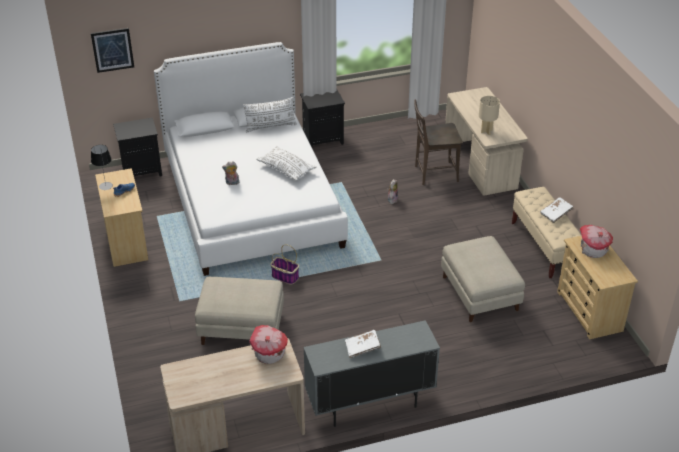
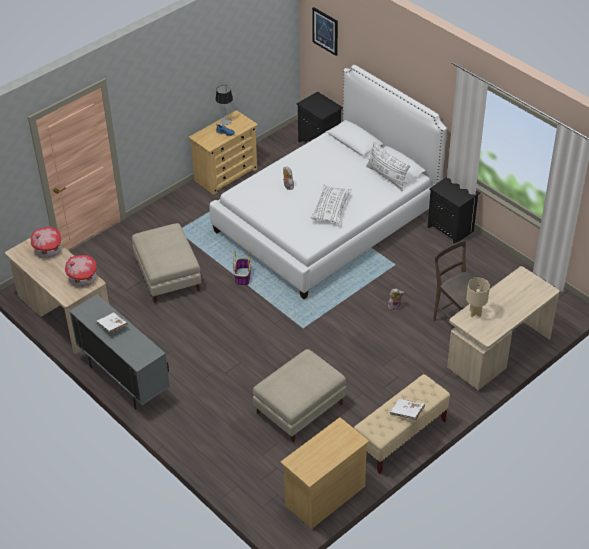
camera: 65 degrees right, 5 degrees up
toy house [580,225,613,258] -> toy house moved to [31,227,61,258]

